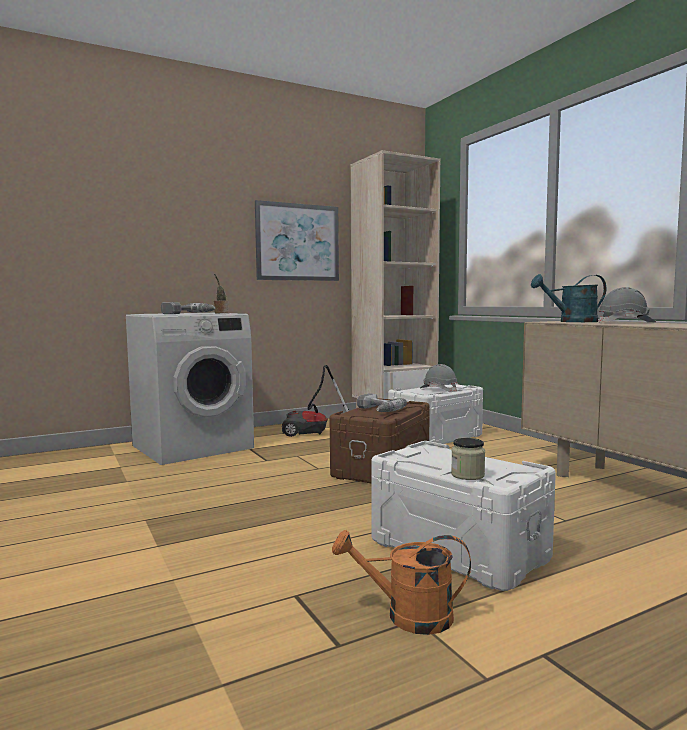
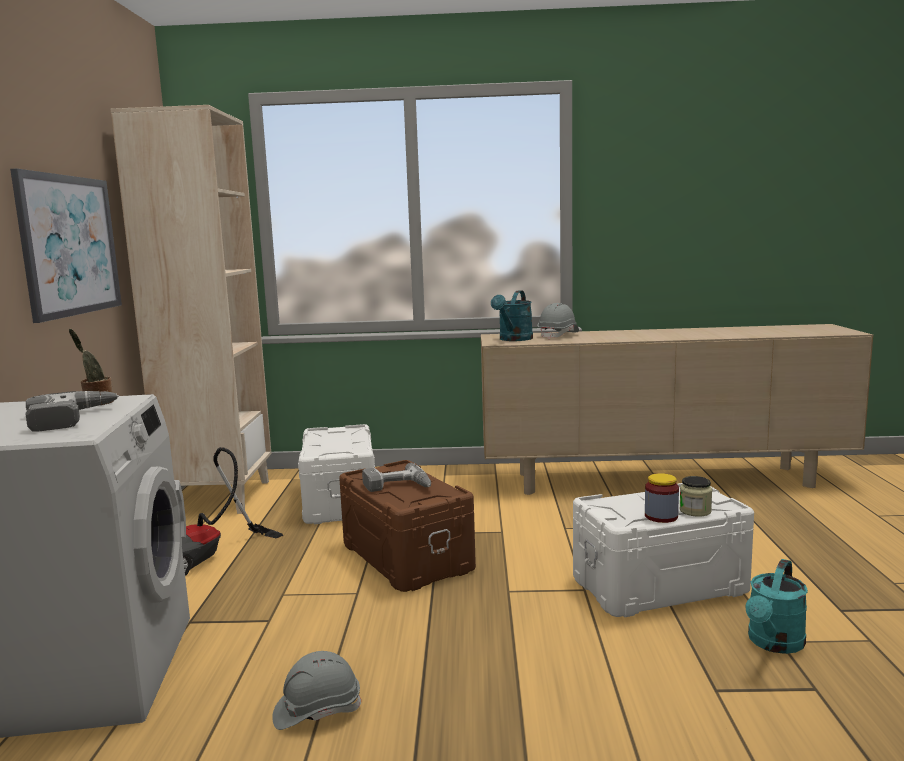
camera: 60 degrees left, 5 degrees up
orange watering can [332,530,471,635] -> turquoise watering can [745,559,808,654]
grey hard hat [420,364,458,392] -> grey hard hat moved to [272,651,361,730]
none -> jar [645,473,679,523]

